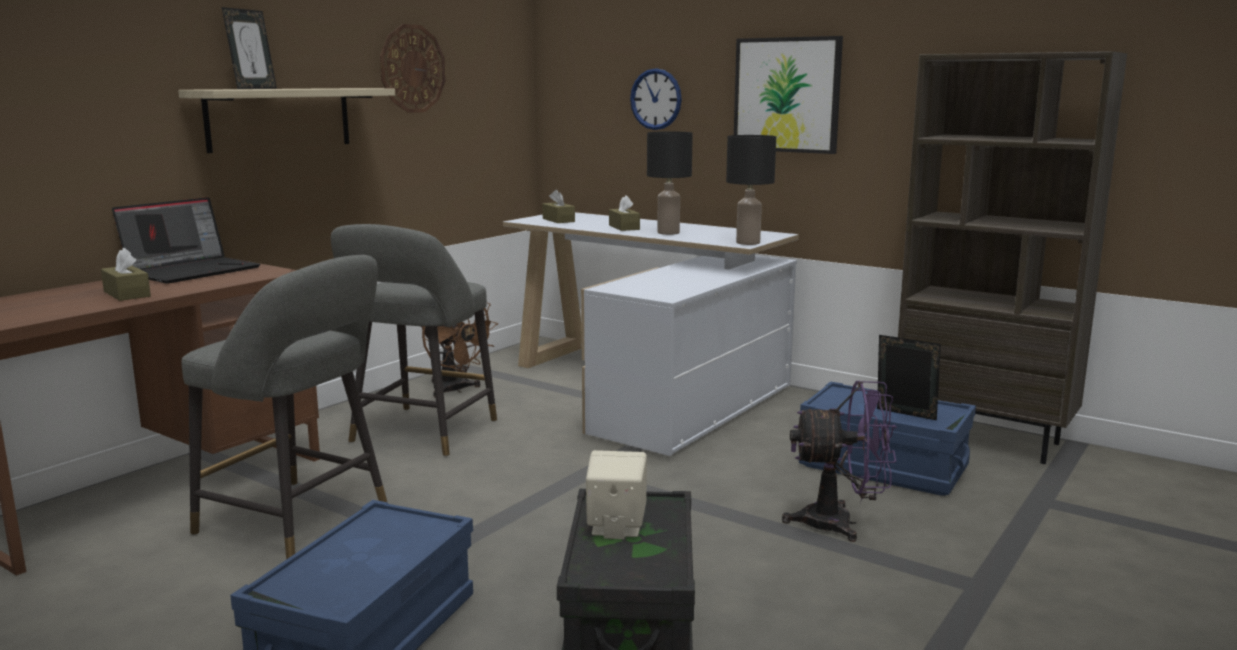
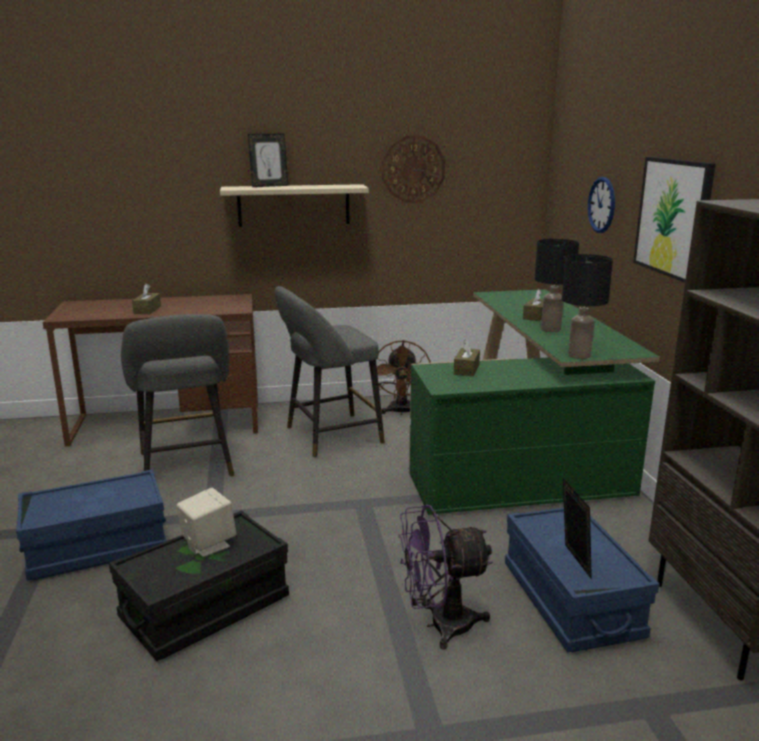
camera: 45 degrees right, 5 degrees up
laptop [112,197,260,284] -> none
white desk [503,212,799,456] -> green desk [409,289,660,515]
brown tissue box [542,189,575,223] -> brown tissue box moved to [454,339,480,376]
purple fan [782,381,897,542] -> purple fan turned 120 degrees clockwise [398,505,493,650]

